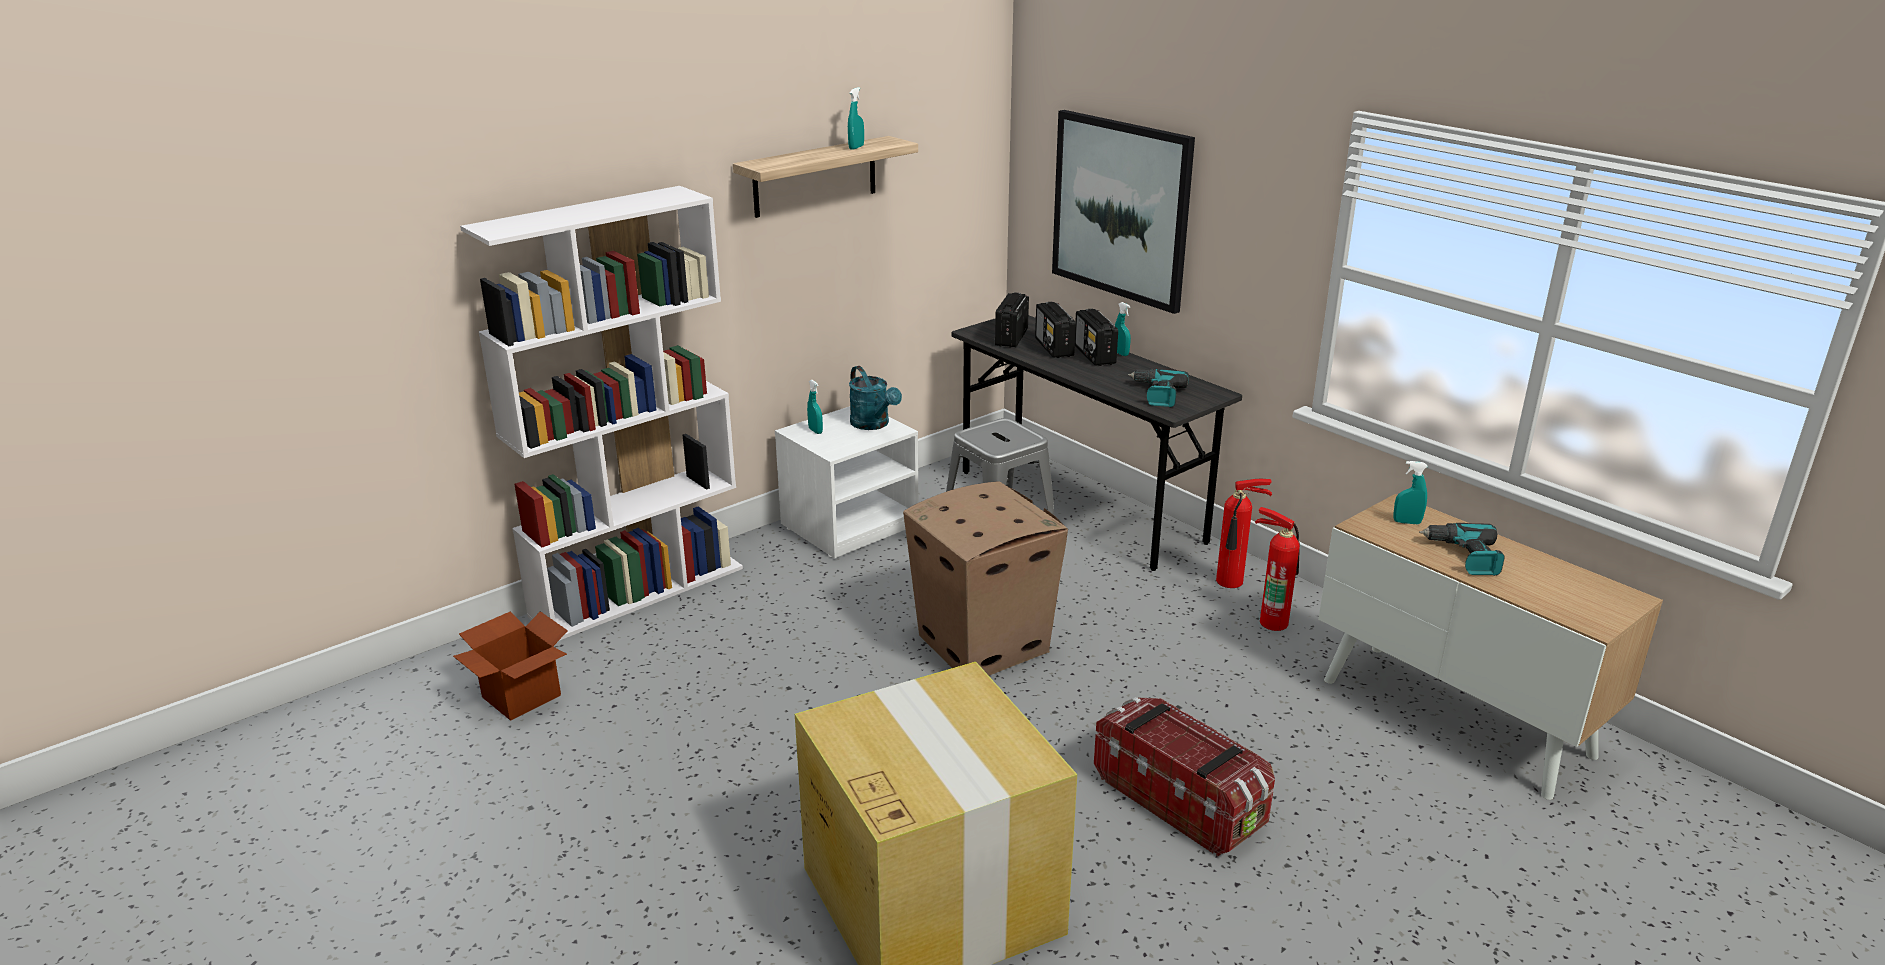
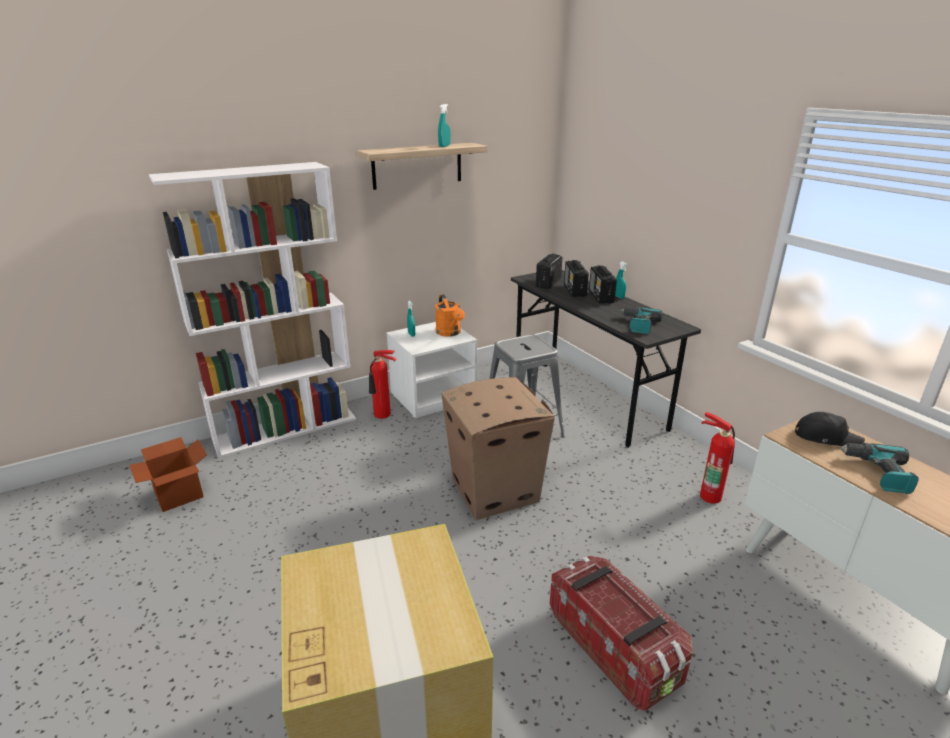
camera: 10 degrees right, 0 degrees up
turquoise watering can [849,366,902,430] -> orange watering can [435,294,465,337]
picture [1052,110,1195,314] -> none
fire extinguisher [1216,479,1272,588] -> fire extinguisher moved to [369,350,397,419]
turquoise spray bottle [1393,461,1428,524] -> black cap [795,412,865,446]

